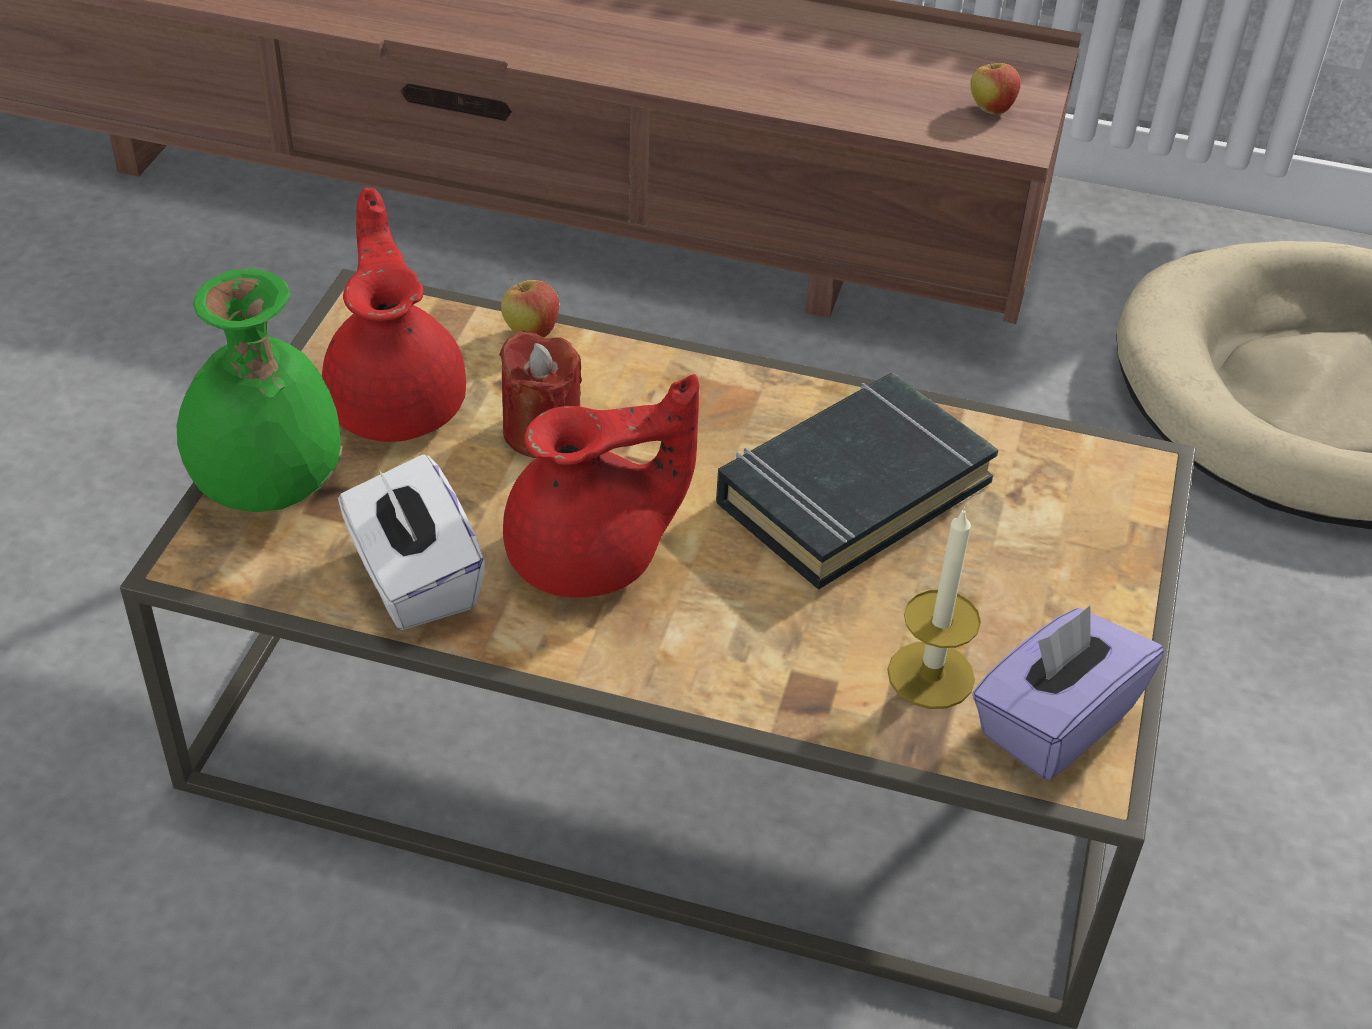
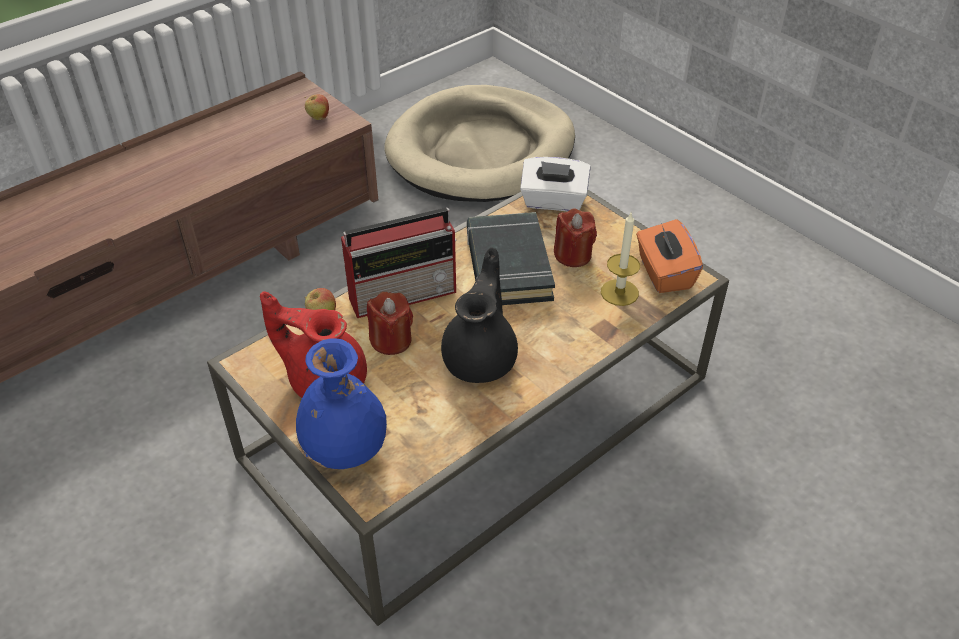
camera: 55 degrees left, 0 degrees up
green vase [177,269,343,512] -> blue vase [296,339,387,469]
white tissue box [338,454,485,630] -> white tissue box moved to [520,157,590,212]
red teapot [503,374,699,598] -> black teapot [441,247,518,383]
purple tissue box [972,606,1164,780] -> orange tissue box [636,219,703,293]
none -> radio [341,208,456,318]
none -> red candle [554,208,597,267]

